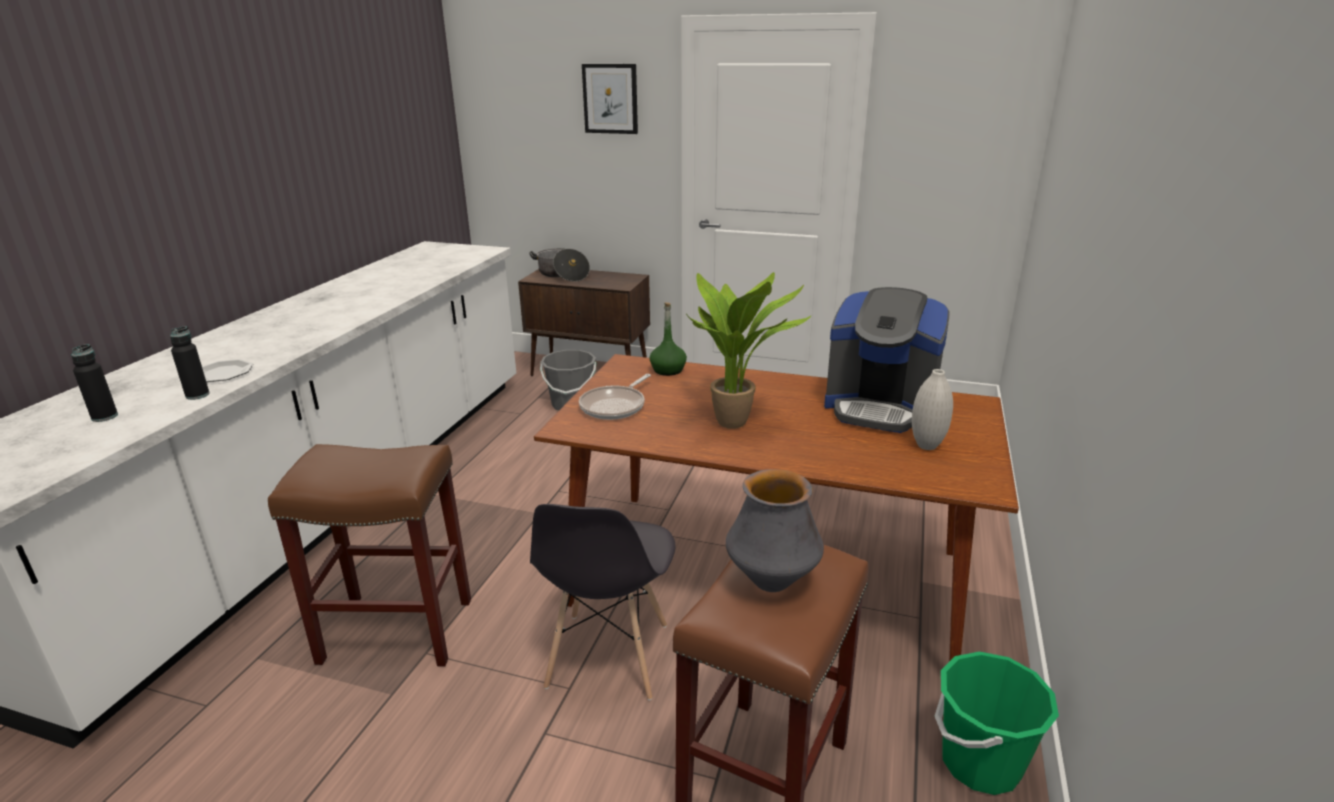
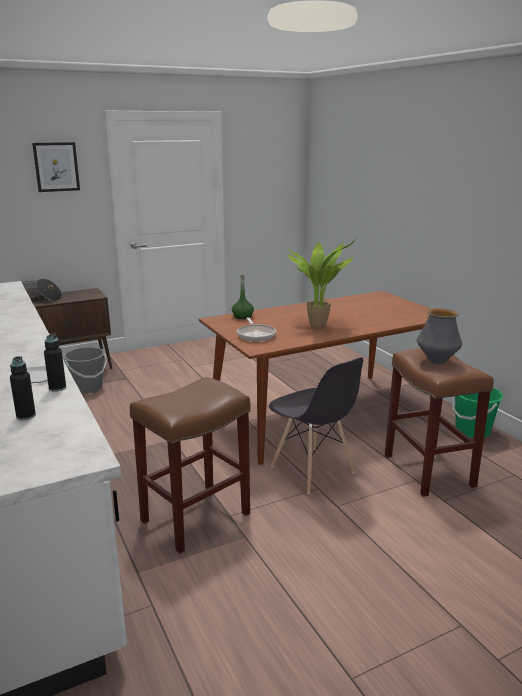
camera: 45 degrees left, 5 degrees down
coffee machine [824,287,950,433] -> none
white vase [912,369,953,450] -> none

